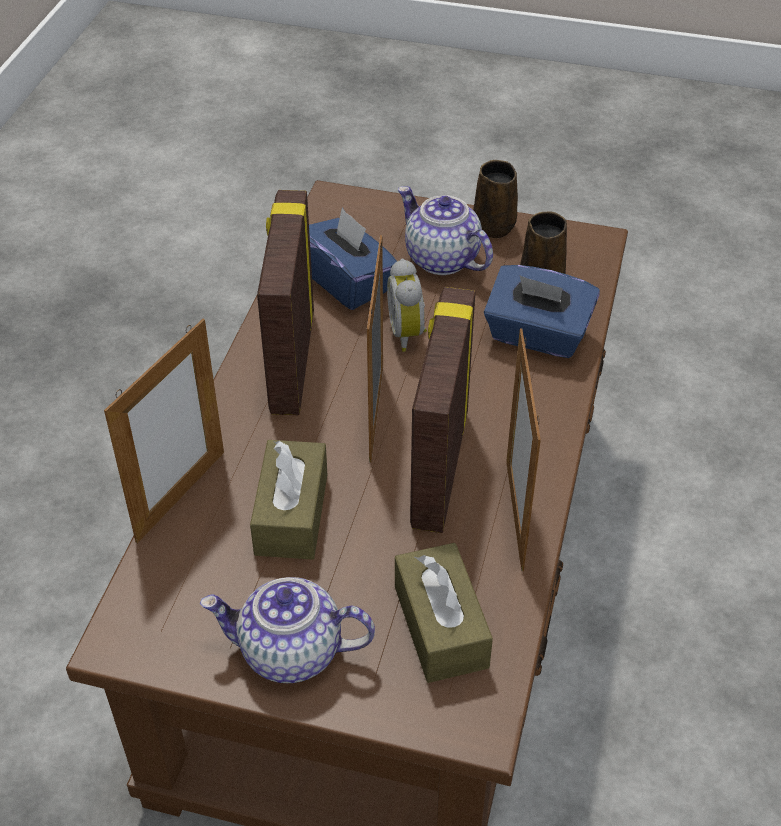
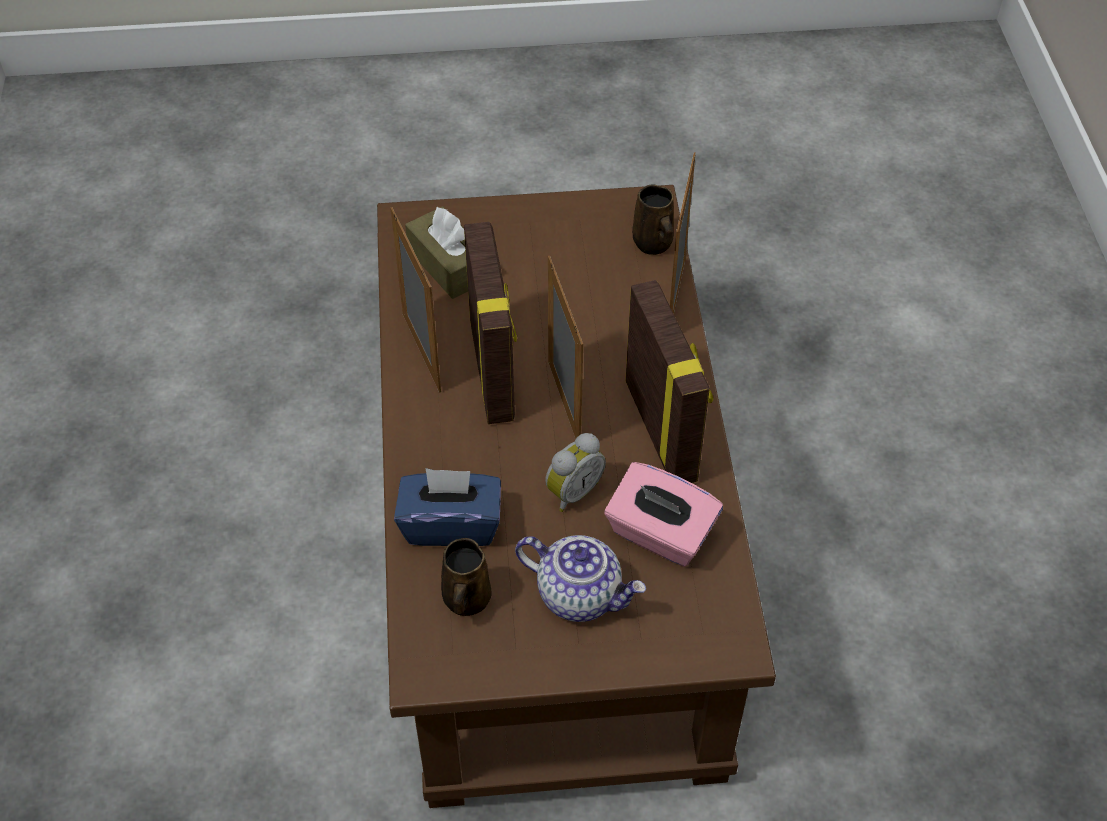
camera: 160 degrees right, 5 degrees up
teapot [200,577,375,683] -> none
brown tissue box [250,440,327,560] -> none
blue tissue box [309,208,397,310] -> pink tissue box [604,462,723,566]
alarm clock [387,259,427,352] -> alarm clock turned 75 degrees clockwise [545,433,606,512]
brown mug [473,160,518,238] -> brown mug moved to [632,184,674,255]

